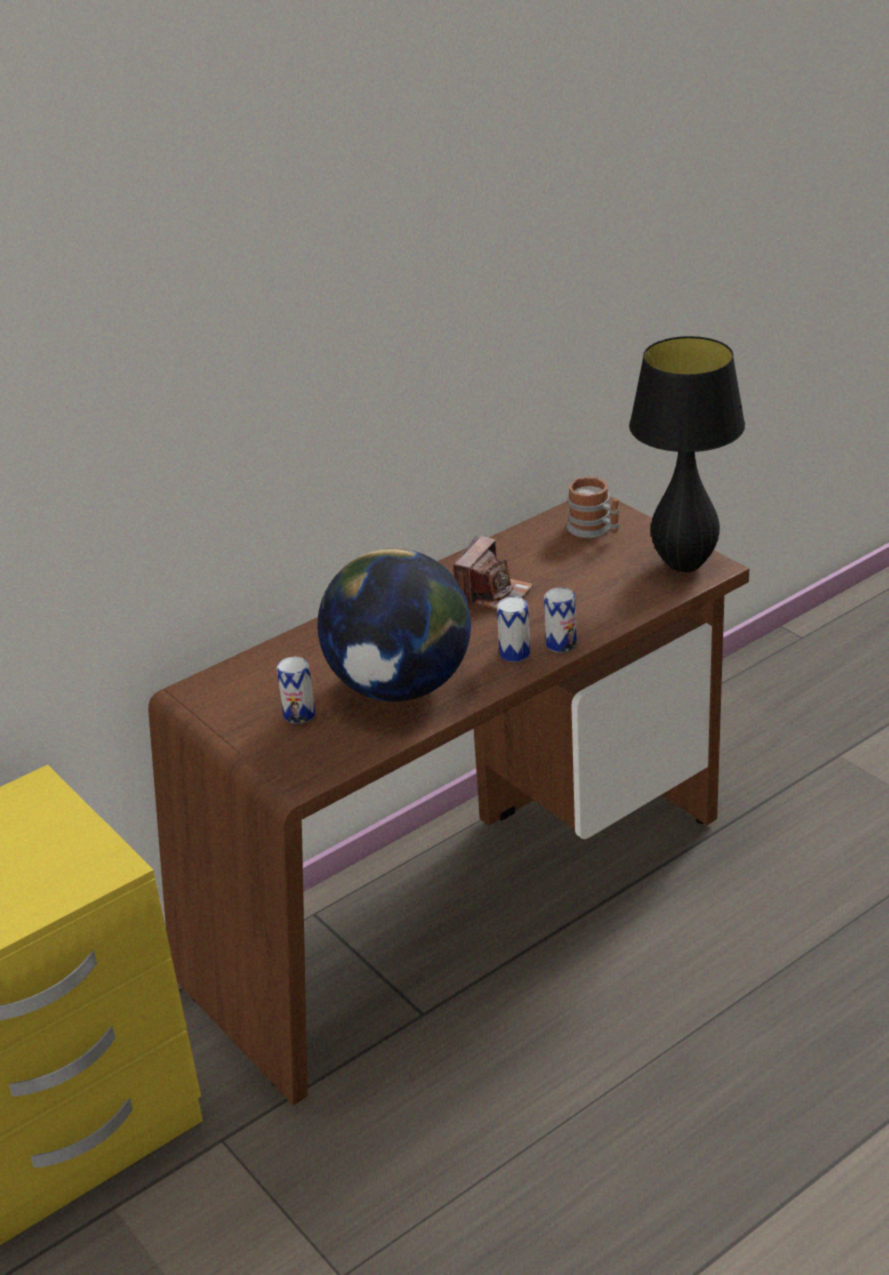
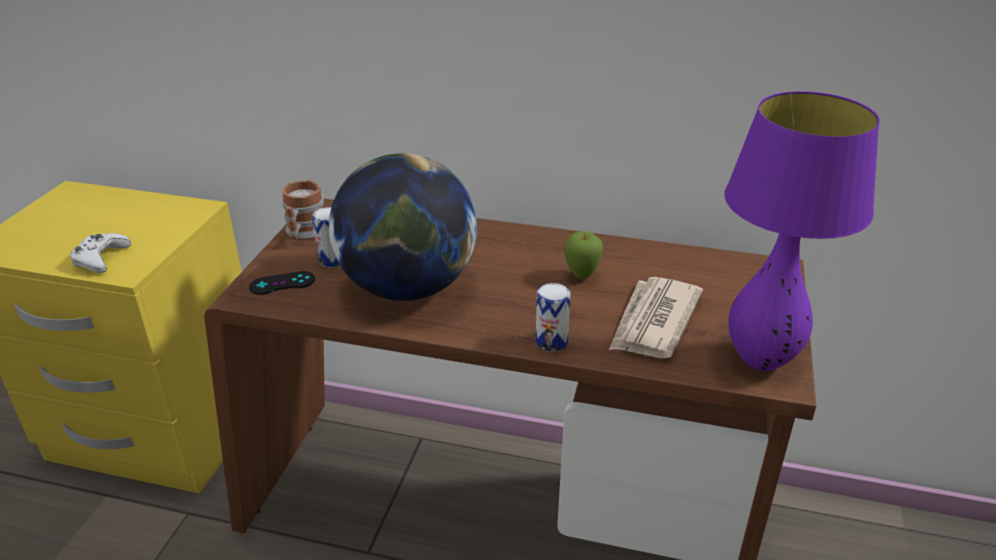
camera: 50 degrees right, 0 degrees up
camera [453,536,533,610] -> apple [564,231,603,279]
can [497,597,530,662] -> none
mug [567,477,620,538] -> mug moved to [282,180,324,240]
black table lamp [629,336,745,573] -> purple table lamp [724,91,880,371]
none -> white game controller [70,233,131,273]
none -> black game controller [249,271,315,295]
none -> newspaper [609,277,703,359]

